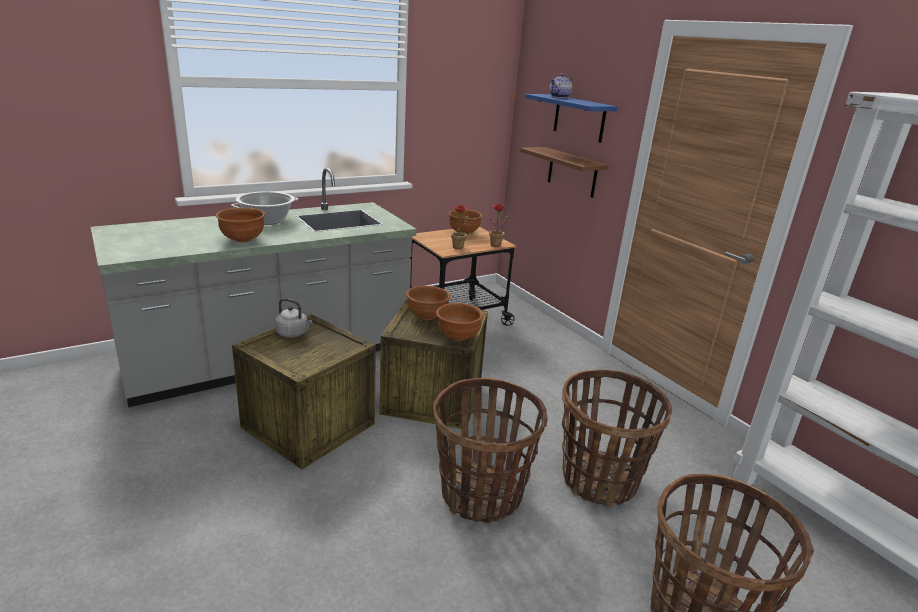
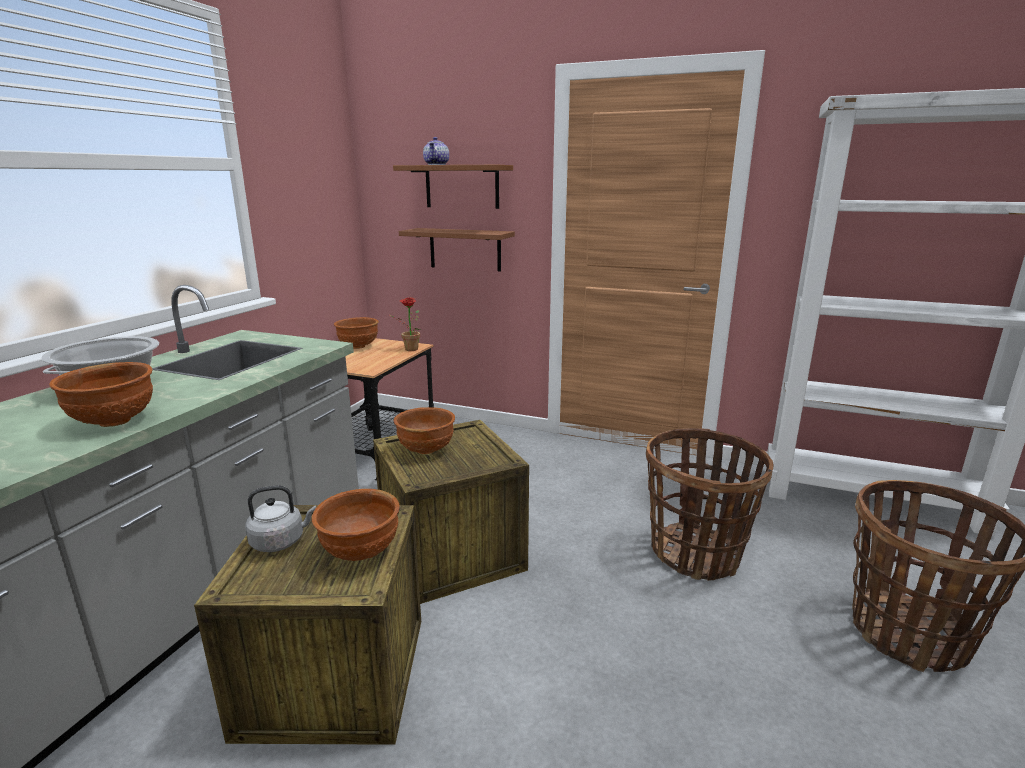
camera: 35 degrees left, 5 degrees down
basket [433,378,548,523] -> none
brown bowl [436,303,484,341] -> brown bowl moved to [312,489,400,561]
potted plant [444,205,468,249] -> none
blue shelf [525,94,617,143] -> brown shelf [393,165,513,209]

